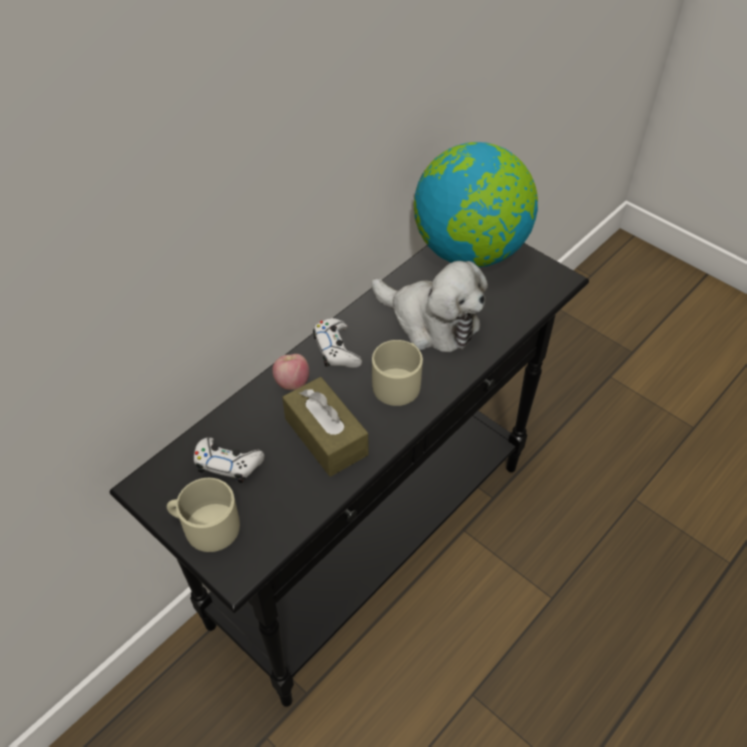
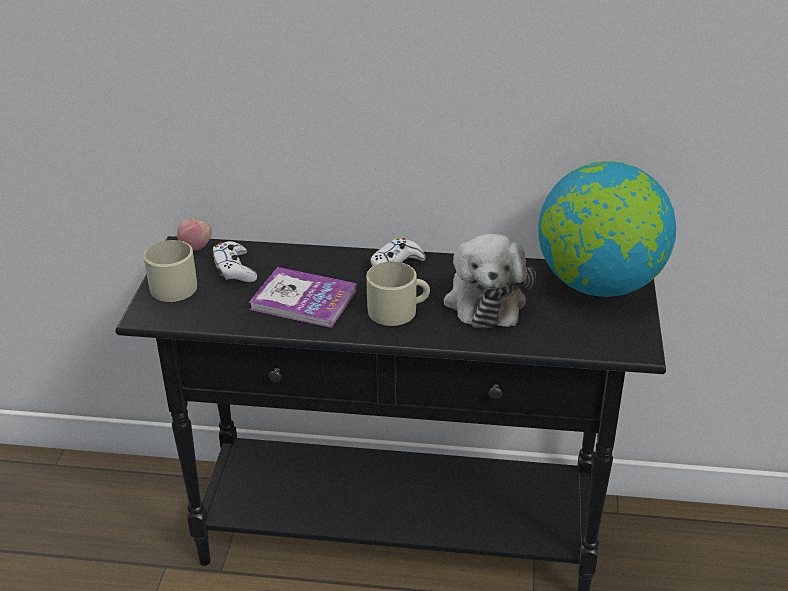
camera: 55 degrees right, 15 degrees down
apple [272,354,309,390] -> apple moved to [177,218,212,251]
brown tissue box [282,377,368,477] -> book [249,267,357,328]

